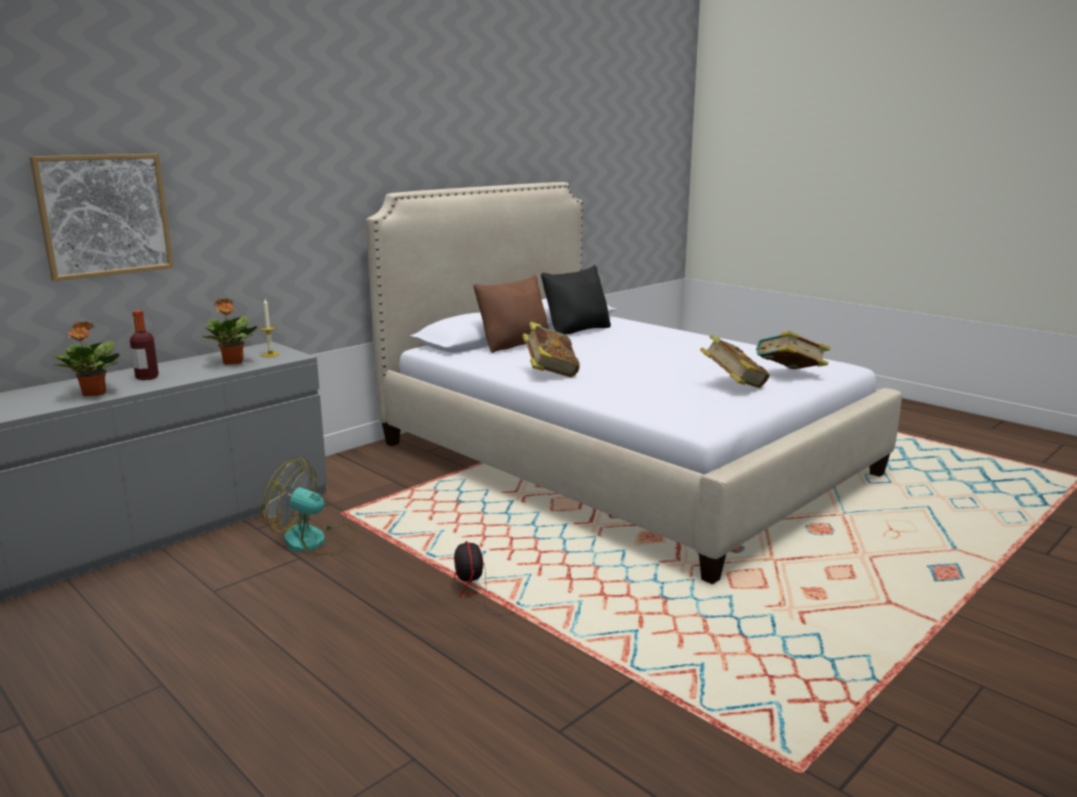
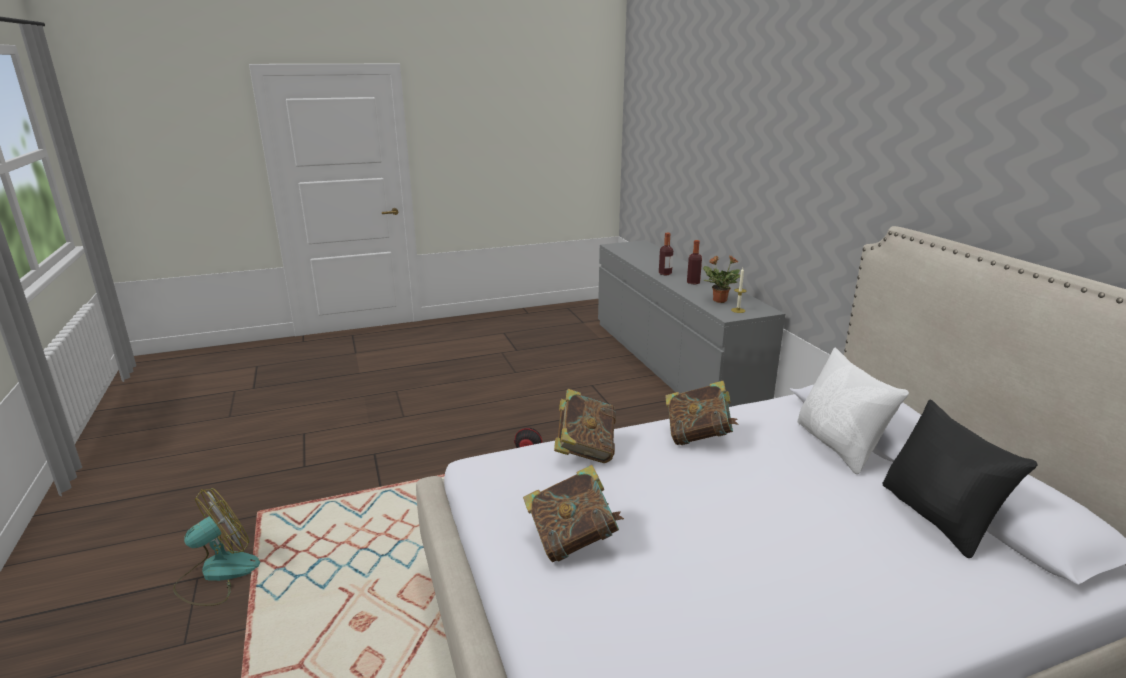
camera: 115 degrees right, 5 degrees up
picture [29,154,174,281] -> none
potted plant [53,322,120,396] -> bottle [659,233,673,275]
fan [262,458,356,555] -> fan moved to [173,488,260,606]
brown pillow [473,275,549,353] -> white pillow [797,348,909,474]
book [756,331,830,369] -> book moved to [554,389,616,463]

